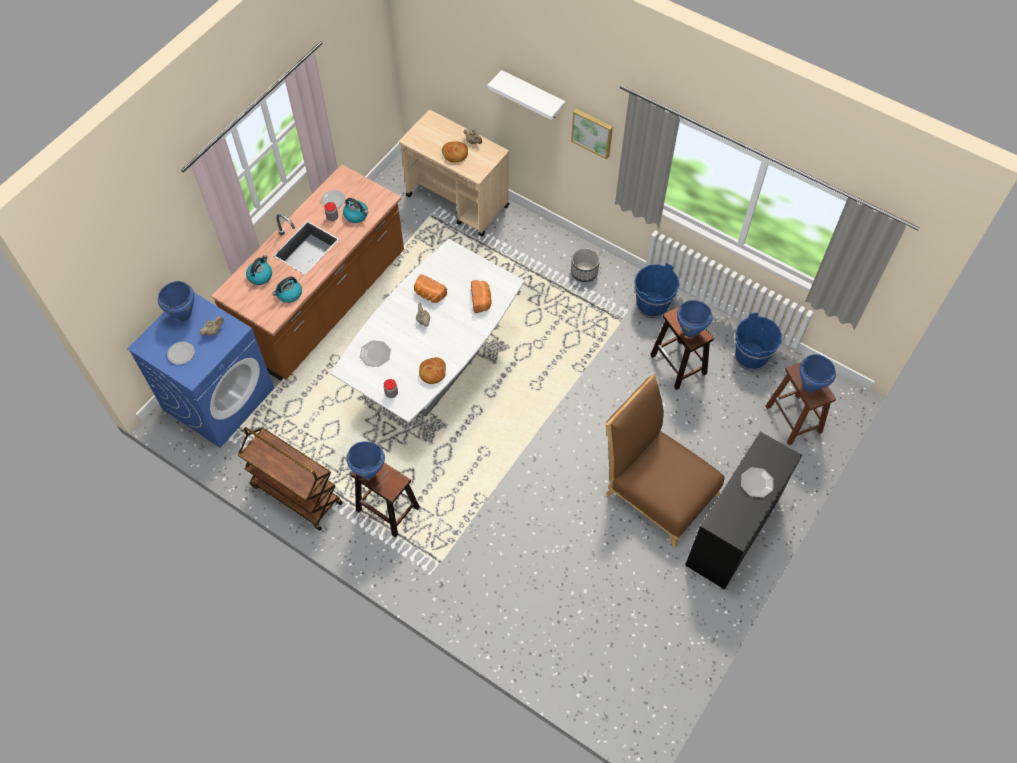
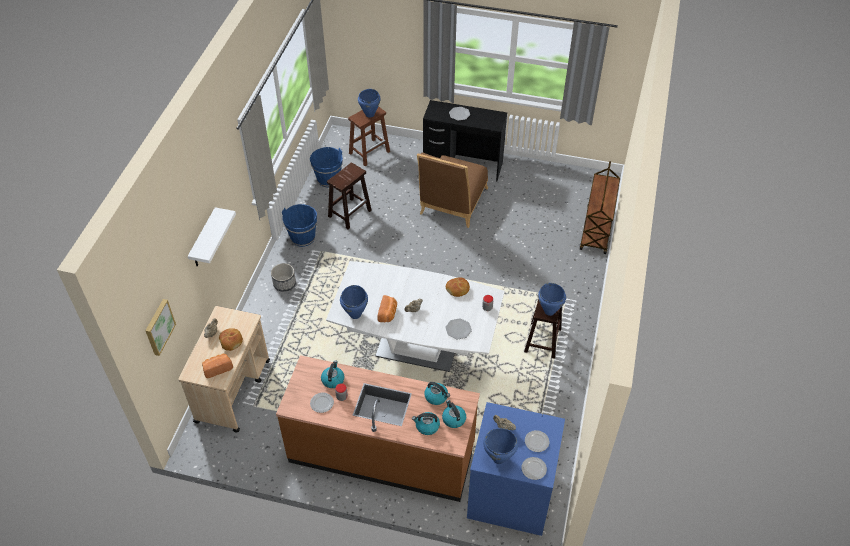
camera: 110 degrees left, 10 degrees down
brown cart [238,427,343,531] -> brown cart moved to [580,161,620,254]
bread [471,280,492,313] -> bread moved to [202,354,233,378]
picture [571,109,613,159] -> picture moved to [145,299,176,356]
blue cooking pot [677,300,712,338] -> blue cooking pot moved to [340,285,368,319]
none -> kettle [442,400,466,428]
none -> plate [521,457,547,480]

